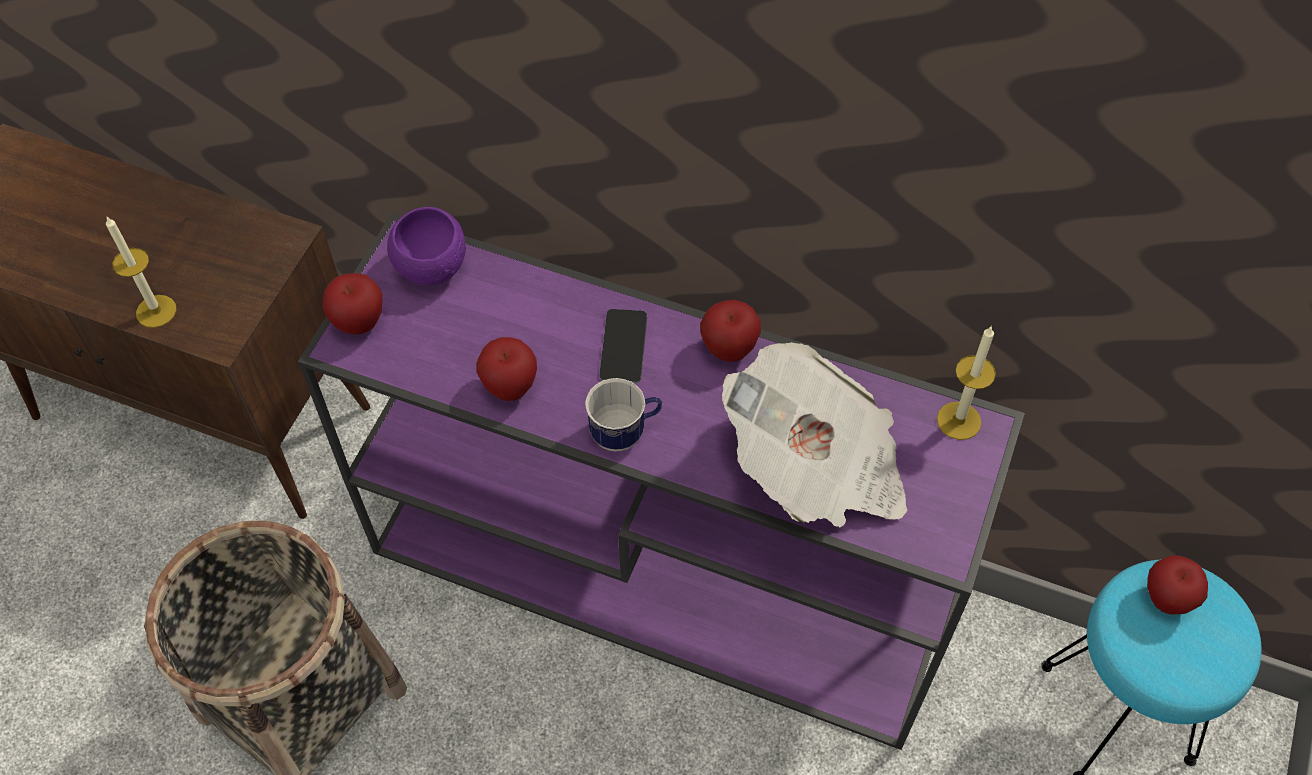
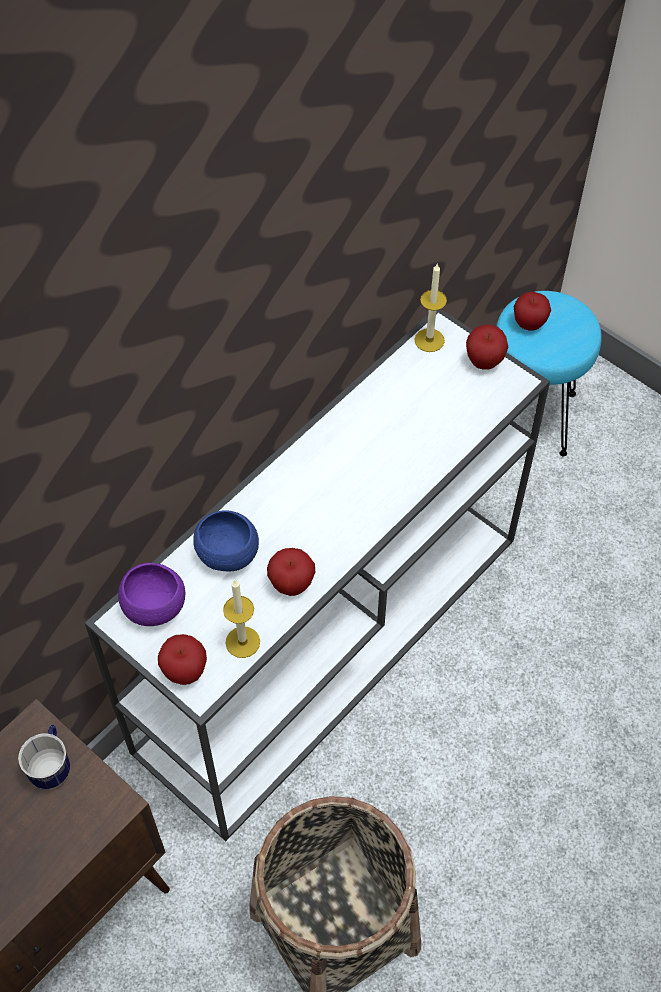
camera: 70 degrees left, 0 degrees up
candle [106,217,176,328] -> candle moved to [223,580,260,658]
purple console table [298,213,1025,750] -> white console table [85,309,550,841]
mug [585,378,662,451] -> mug moved to [18,724,70,789]
phone [599,309,647,384] -> none
apple [700,300,761,362] -> apple moved to [466,325,508,370]
newspaper [722,342,908,528] -> none
none -> blue bowl [193,510,259,571]

